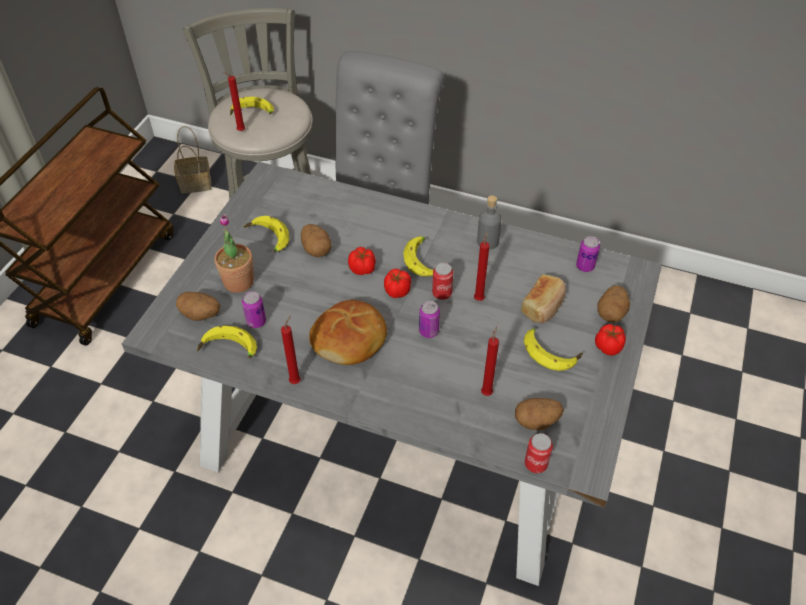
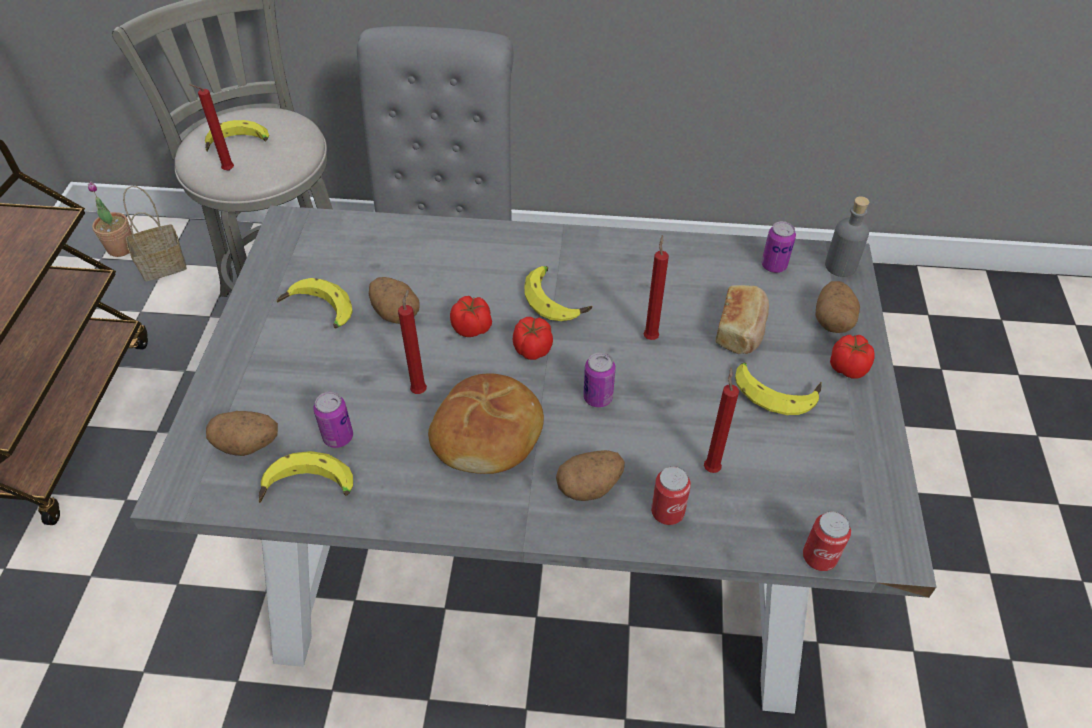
camera: 15 degrees left, 0 degrees up
potted plant [214,214,254,293] -> potted plant moved to [88,181,132,257]
red candle [281,315,301,384] -> red candle moved to [398,289,427,394]
can [432,263,453,300] -> can moved to [651,466,691,525]
grey bottle [477,195,502,250] -> grey bottle moved to [825,196,869,277]
potato [515,398,564,430] -> potato moved to [556,450,625,501]

